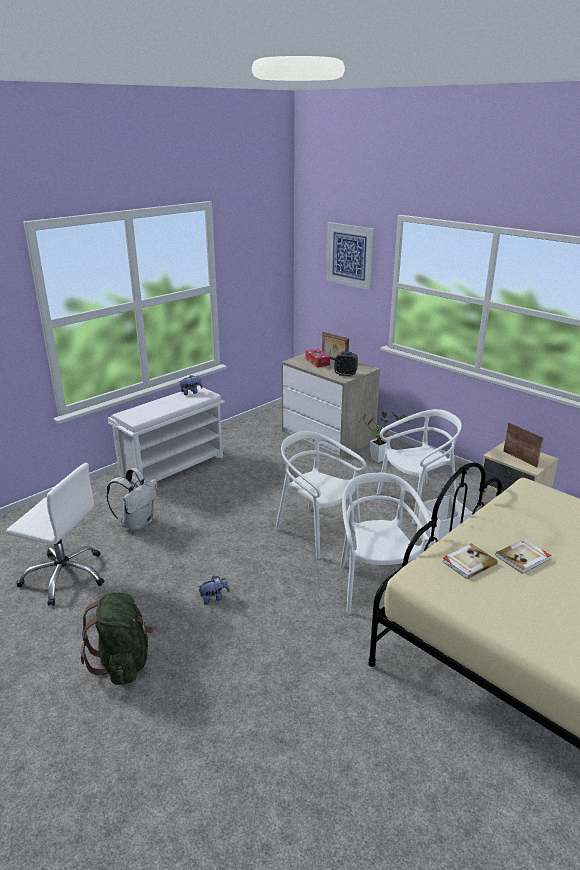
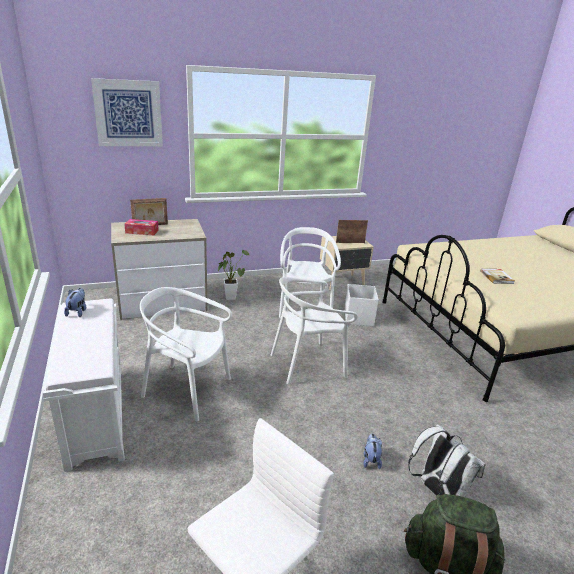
camera: 65 degrees left, 0 degrees up
white backpack [106,468,157,532] -> white backpack moved to [408,424,486,497]
alarm clock [334,351,358,377] -> none
white chair [340,473,435,614] -> white chair moved to [140,287,232,421]
book [442,543,498,580] -> none

